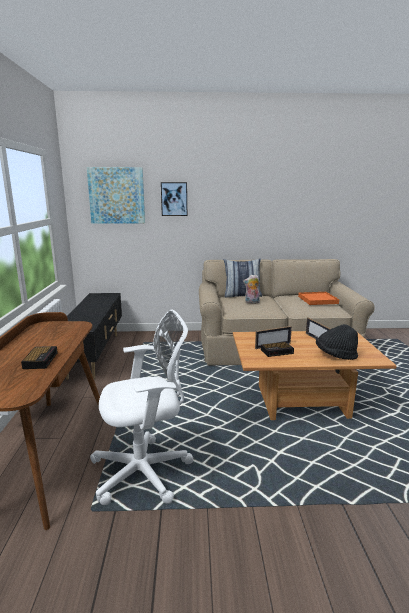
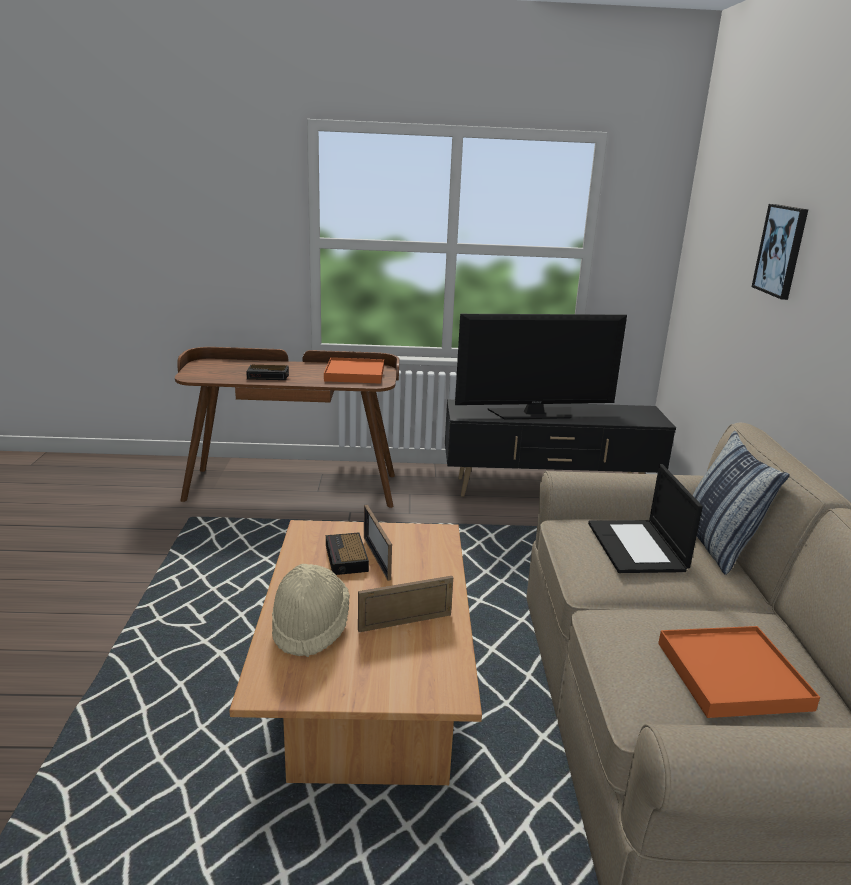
camera: 90 degrees right, 5 degrees up
picture [87,167,145,224] -> none
white office chair [90,310,194,505] -> none
plush toy [243,275,260,303] -> laptop [588,464,703,573]
black hat [316,324,358,360] -> beige hat [272,564,350,657]
none -> orange tray [324,357,384,384]
none -> television [455,314,627,420]

